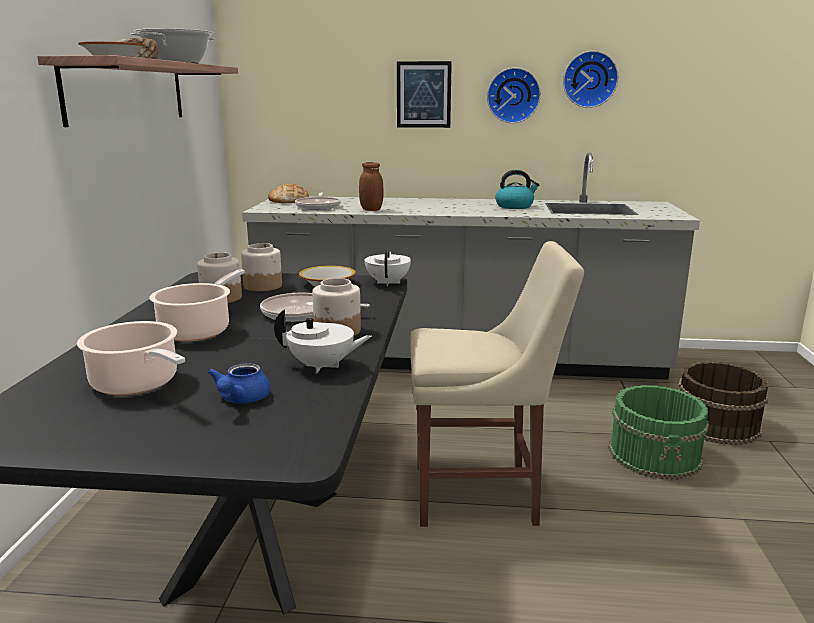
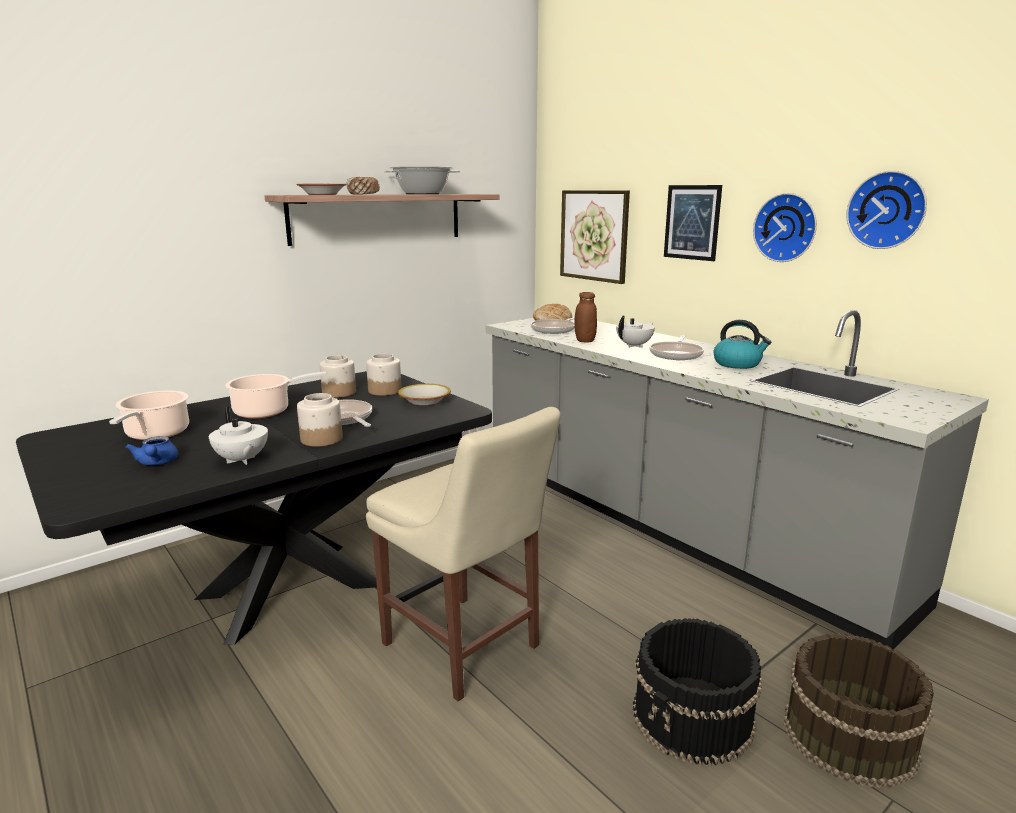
camera: 45 degrees right, 0 degrees up
blue teapot [208,363,270,403] -> blue teapot turned 75 degrees counterclockwise [126,436,178,465]
white teapot [365,249,411,286] -> white teapot moved to [616,315,655,348]
green bucket [608,385,709,480] -> black bucket [632,618,762,765]
none -> picture [560,190,630,284]
none -> frying pan [649,336,704,360]

